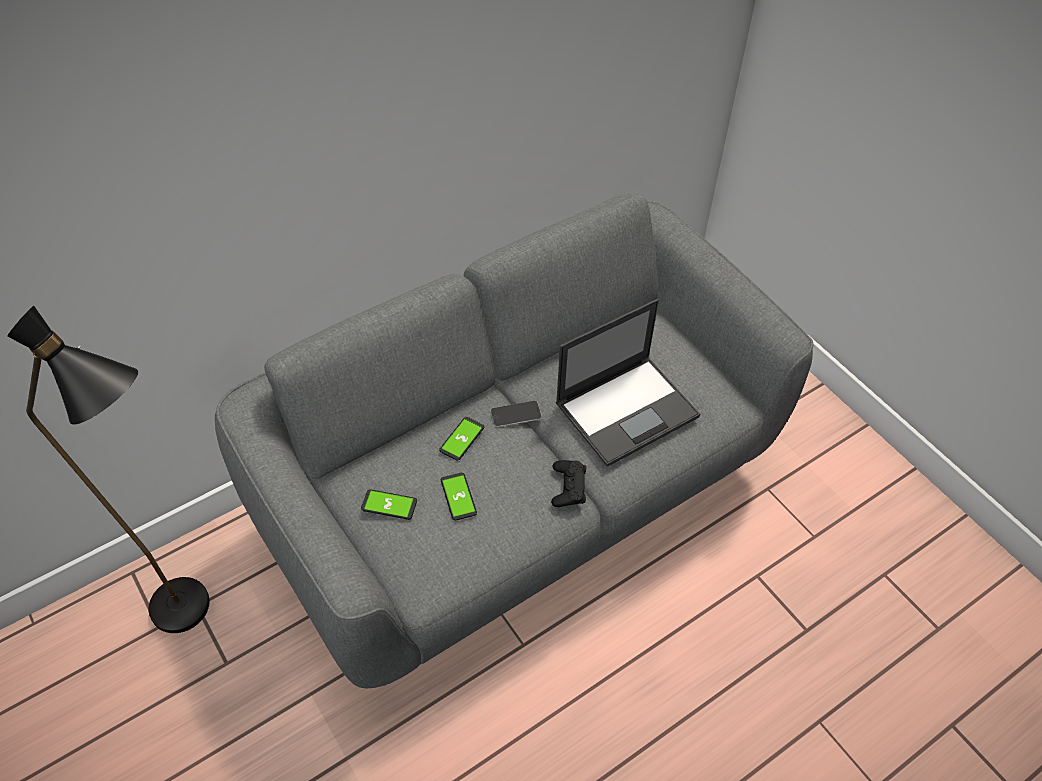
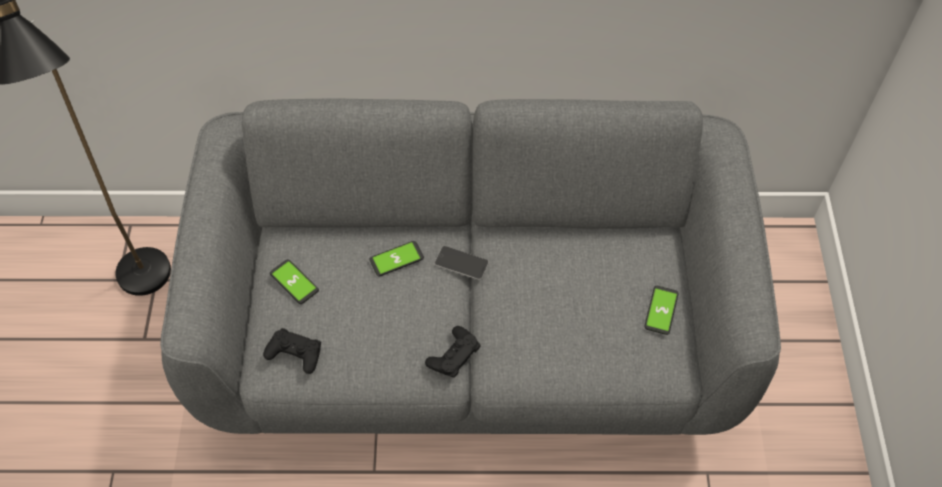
camera: 35 degrees right, 5 degrees up
phone [441,473,477,521] -> phone moved to [644,286,679,335]
laptop [555,299,700,467] -> none
none -> black game controller [263,328,321,374]

